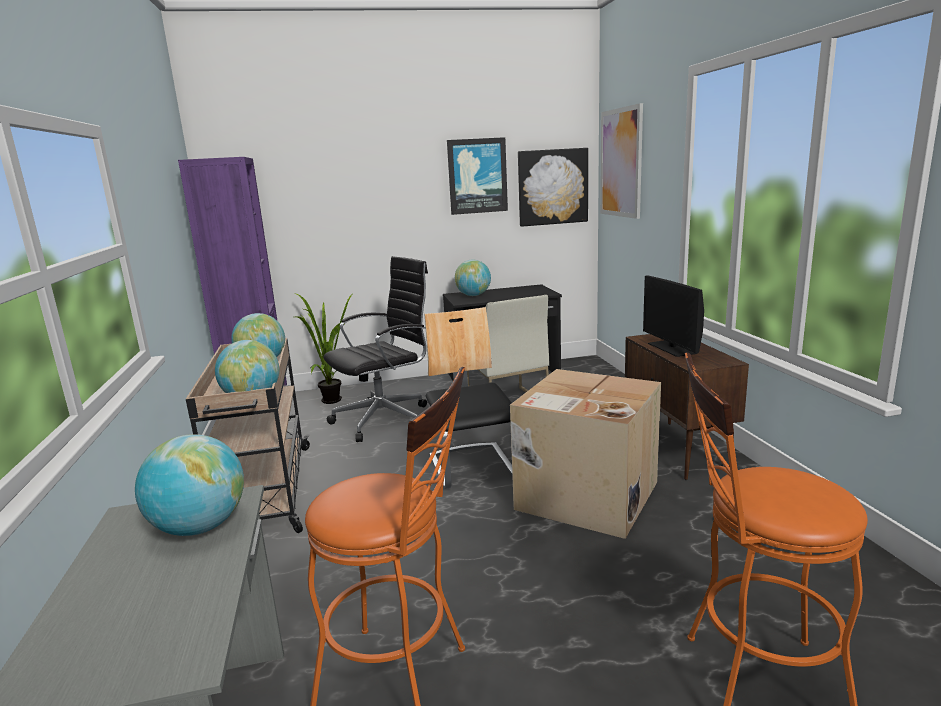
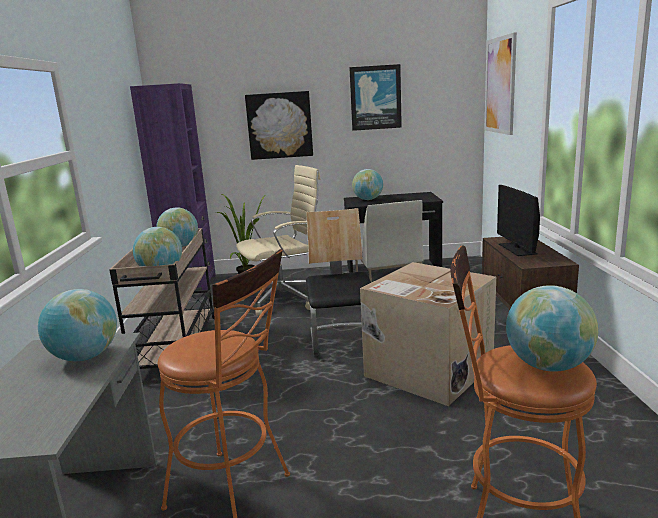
camera: 10 degrees right, 0 degrees up
black office chair [323,256,428,442] -> beige office chair [236,165,321,316]
picture [518,148,588,227] -> picture moved to [245,91,313,160]
none -> globe [506,285,598,372]

